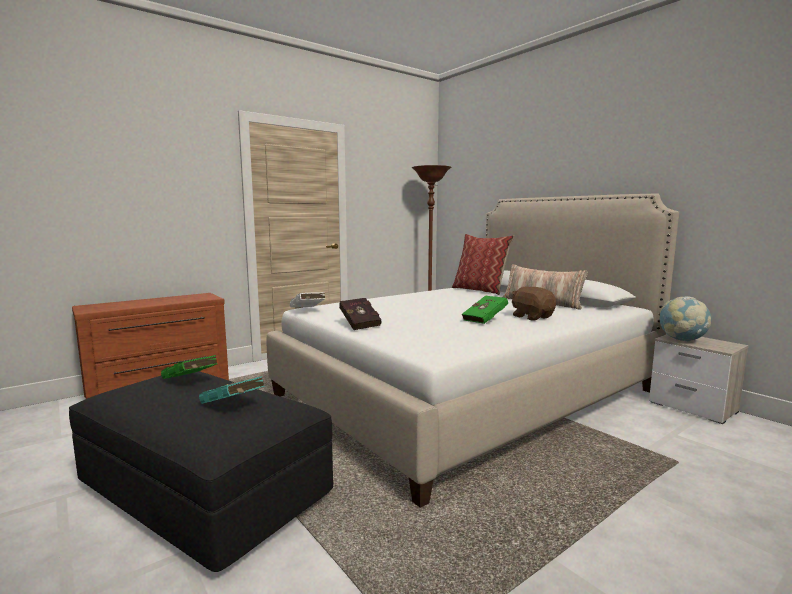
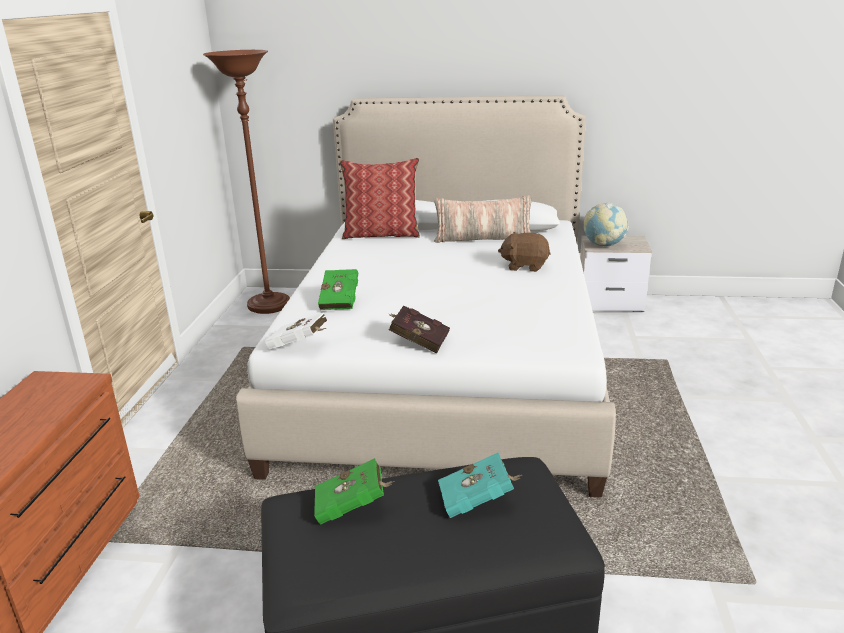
camera: 45 degrees left, 15 degrees up
green book [462,295,508,324] -> green book moved to [318,269,358,310]

